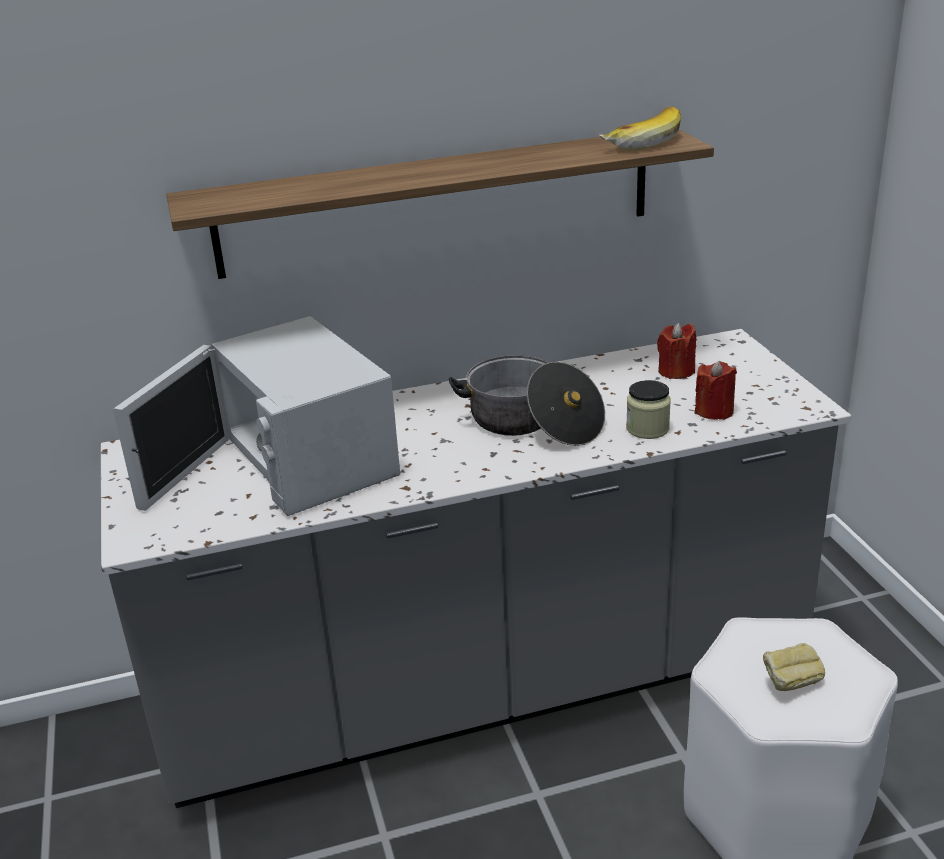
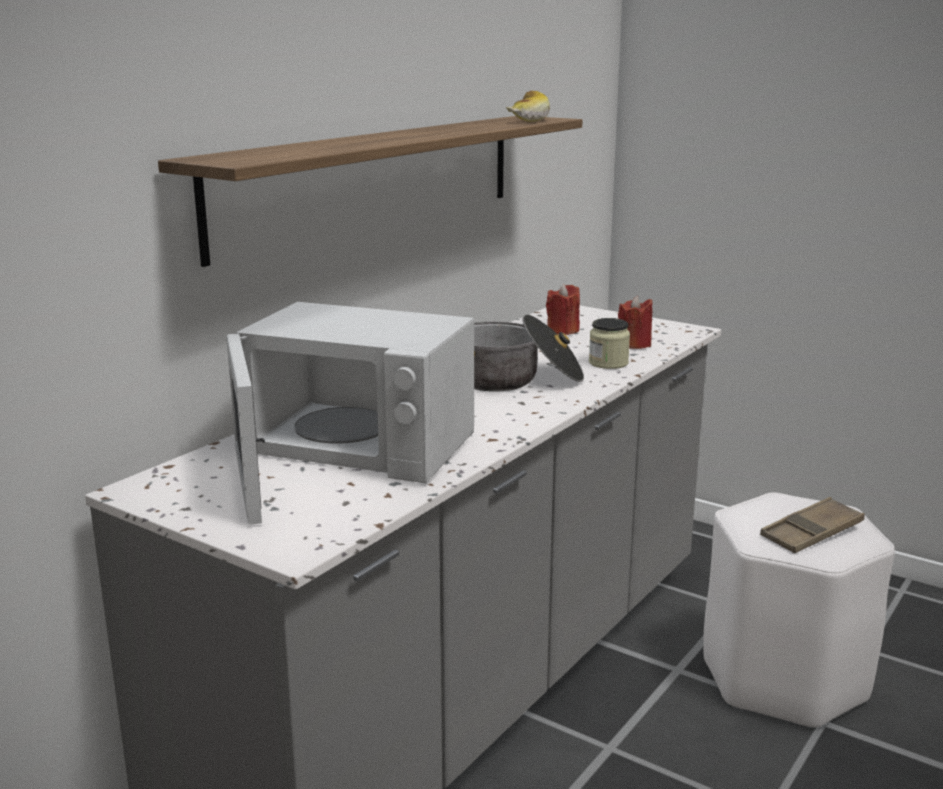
camera: 40 degrees left, 10 degrees down
bread [763,643,825,691] -> brown tray [760,497,865,553]

